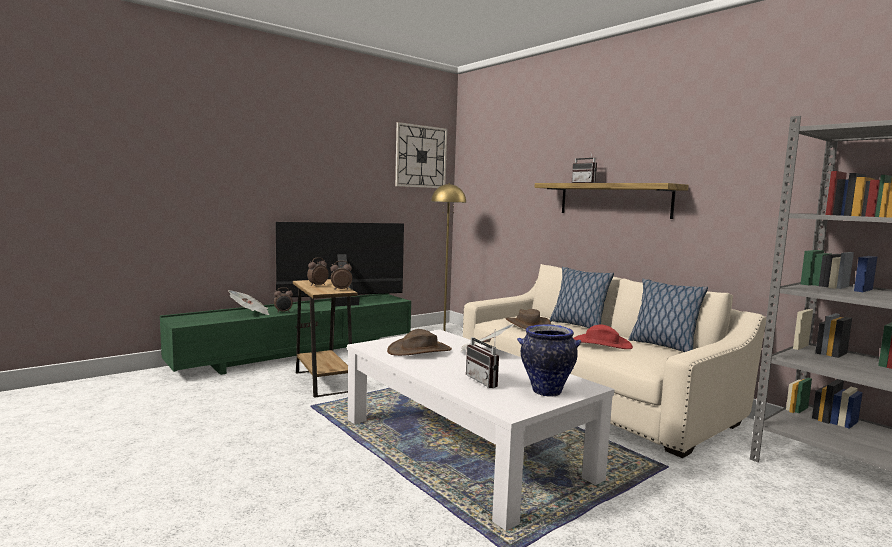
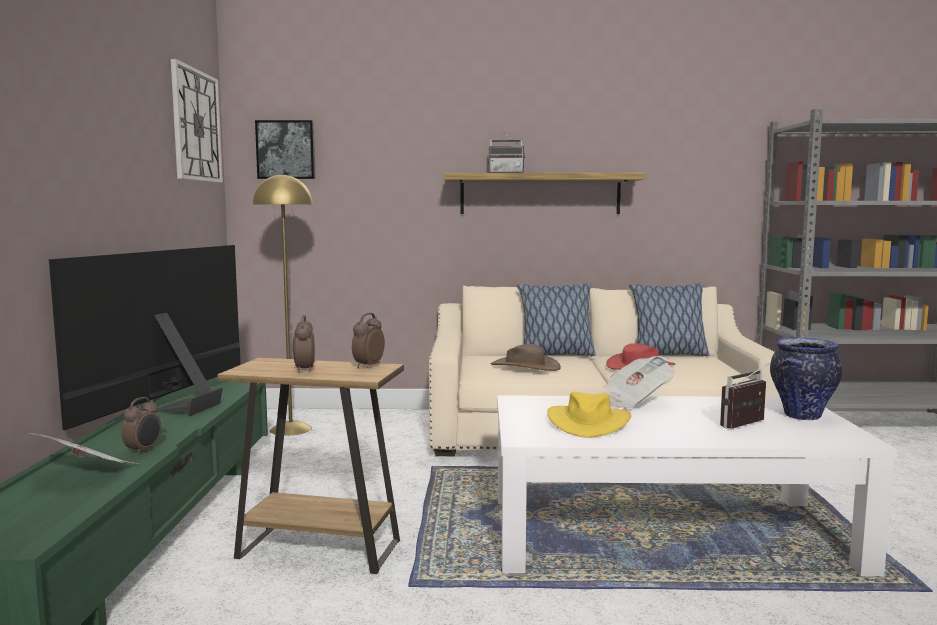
camera: 50 degrees left, 0 degrees up
brown hat [387,329,452,356] -> yellow hat [547,392,631,438]
radio [466,337,499,388] -> radio turned 135 degrees clockwise [720,363,770,429]
none -> picture [255,120,316,179]

